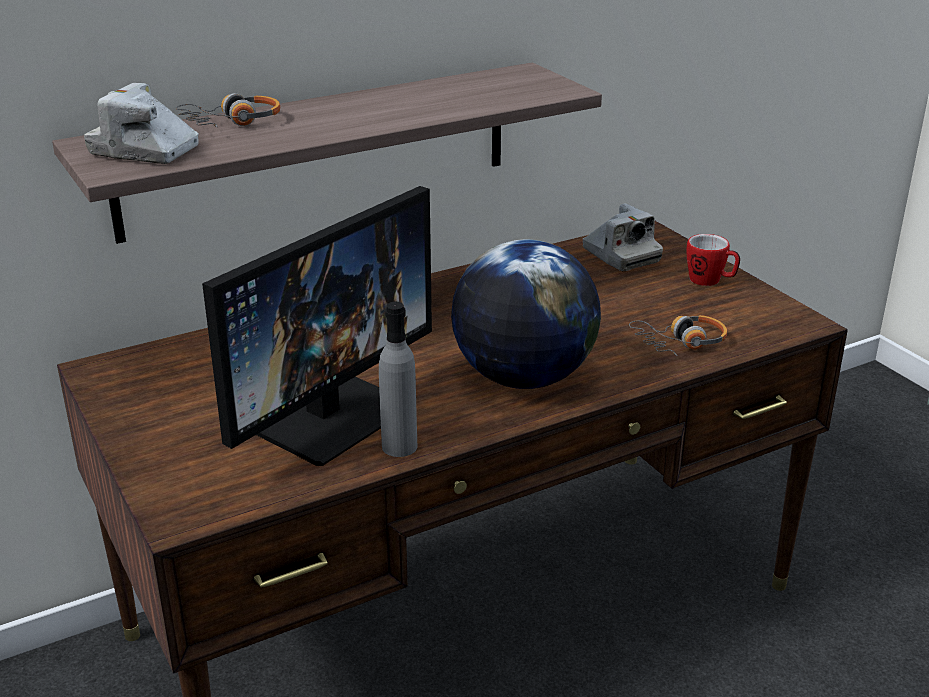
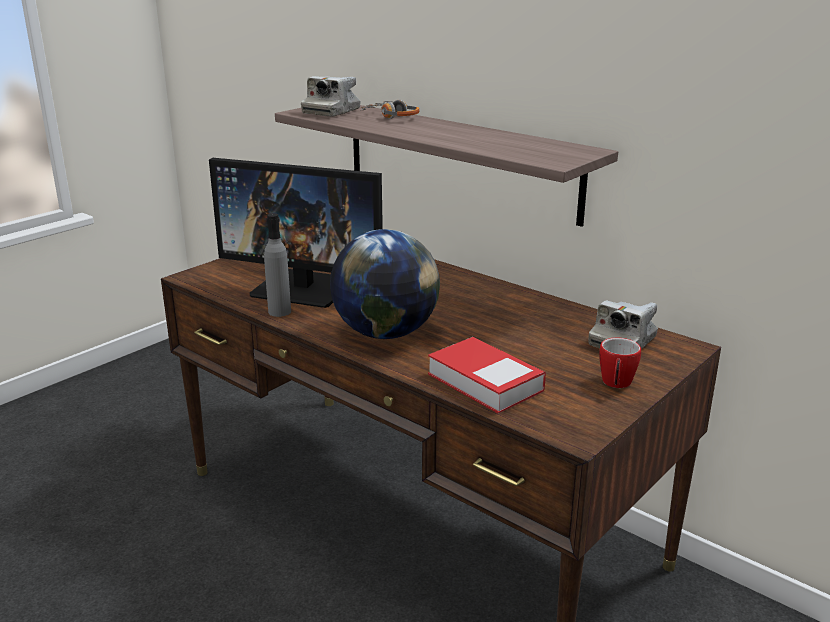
camera: 70 degrees right, 5 degrees down
camera [84,83,199,164] -> camera turned 150 degrees counterclockwise [301,76,360,117]
headphones [629,315,727,356] -> book [428,337,546,414]

